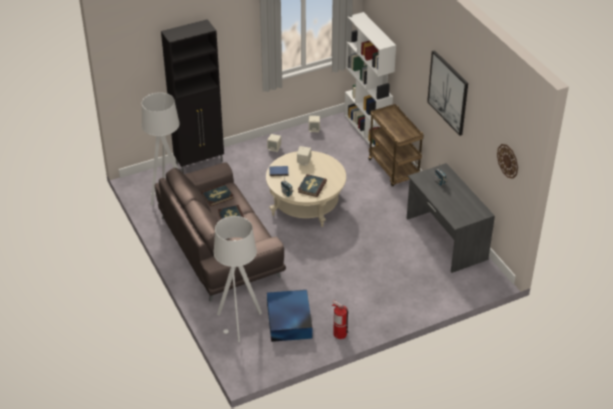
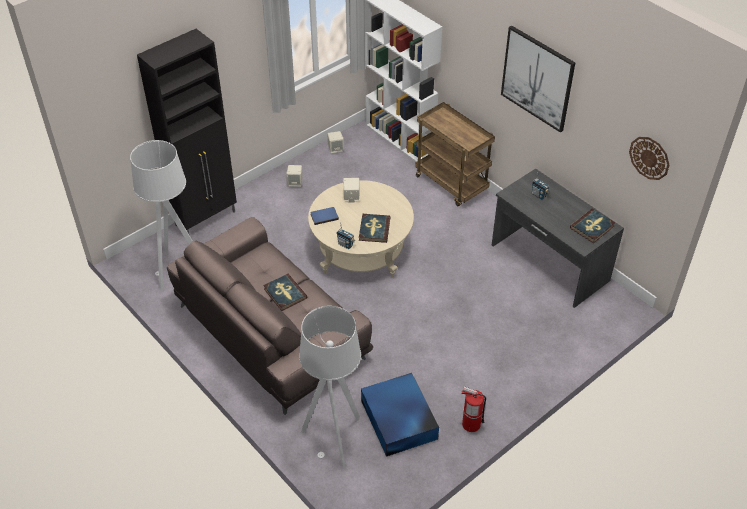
camera: 15 degrees left, 5 degrees up
book [201,184,234,206] -> book moved to [570,208,615,243]

